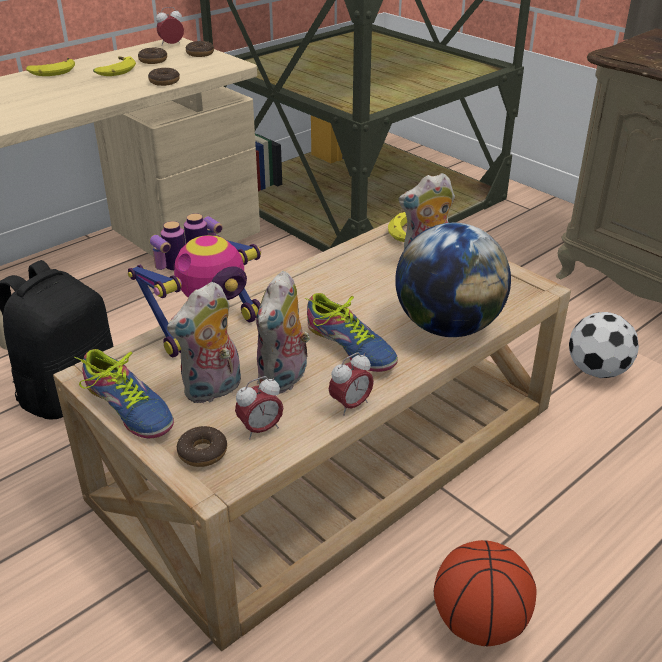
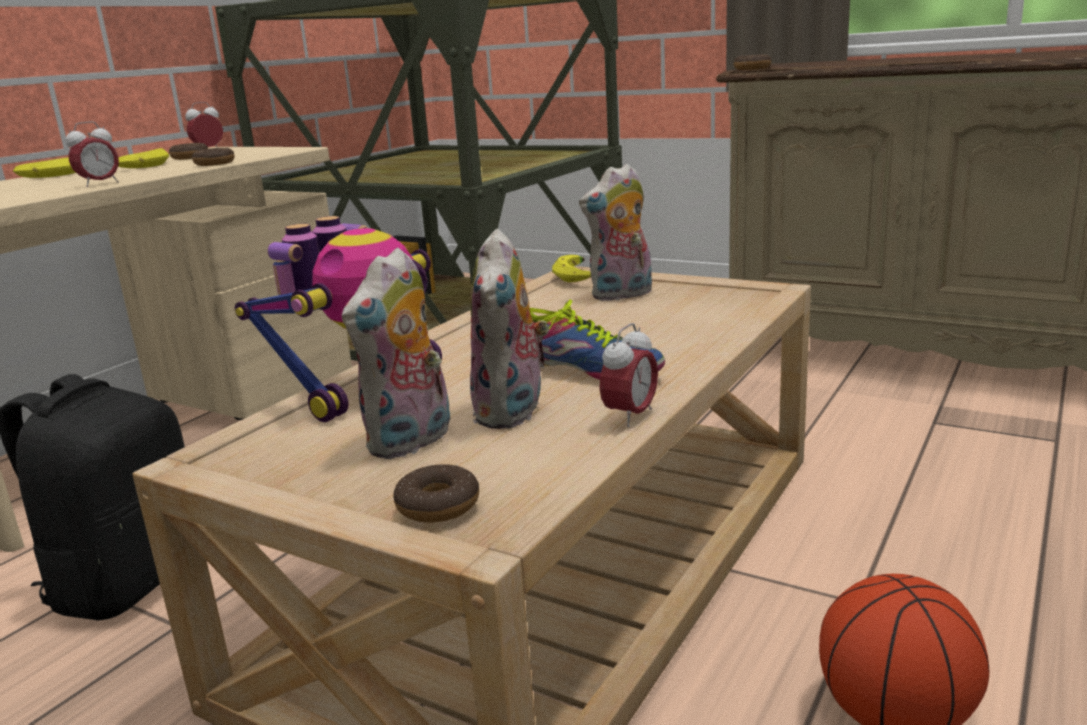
camera: 15 degrees left, 15 degrees down
shoe [75,349,174,438] -> none
donut [186,41,214,57] -> donut moved to [734,54,771,70]
alarm clock [235,376,283,440] -> alarm clock moved to [66,121,119,187]
globe [395,223,511,337] -> none
football [569,312,639,378] -> none

